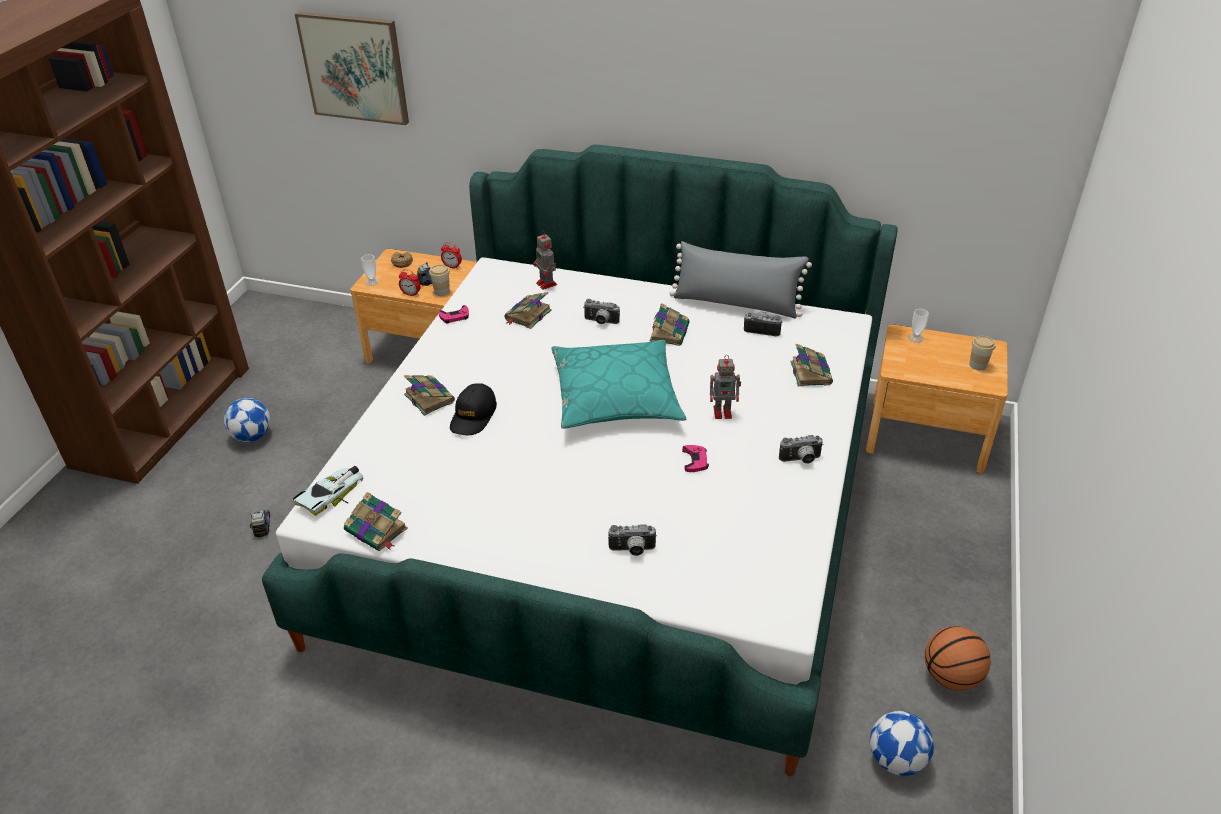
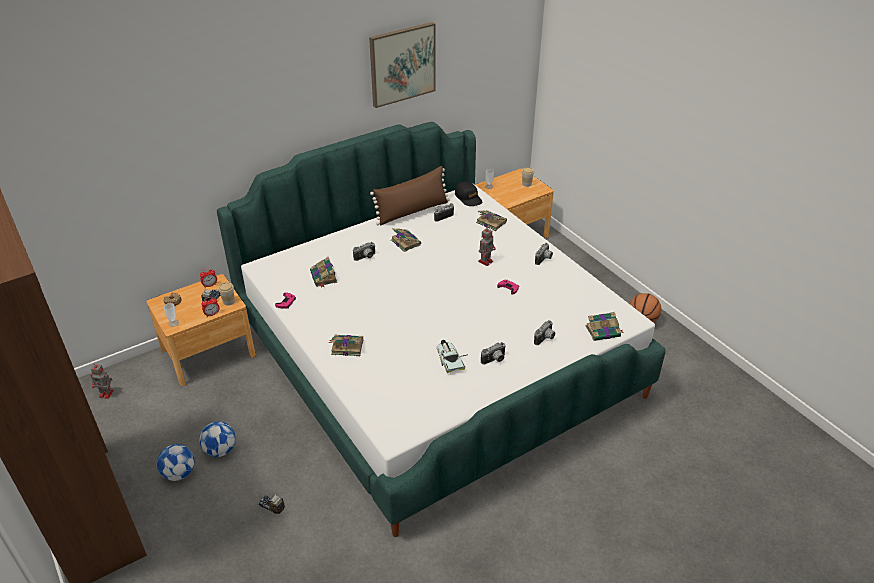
camera: 50 degrees left, 0 degrees up
toy car [292,466,364,516] -> toy car moved to [437,340,466,373]
picture [295,11,409,125] -> picture moved to [369,22,436,108]
book [344,492,408,551] -> book moved to [586,312,624,341]
black cap [450,383,497,435] -> black cap moved to [455,181,483,206]
toy robot [533,233,557,290] -> toy robot moved to [90,363,114,399]
turquoise pillow [551,340,686,429] -> none
grey pillow [669,241,812,319] -> brown pillow [370,166,450,225]
football [870,711,934,776] -> football moved to [199,421,236,457]
none -> camera [481,342,506,365]

